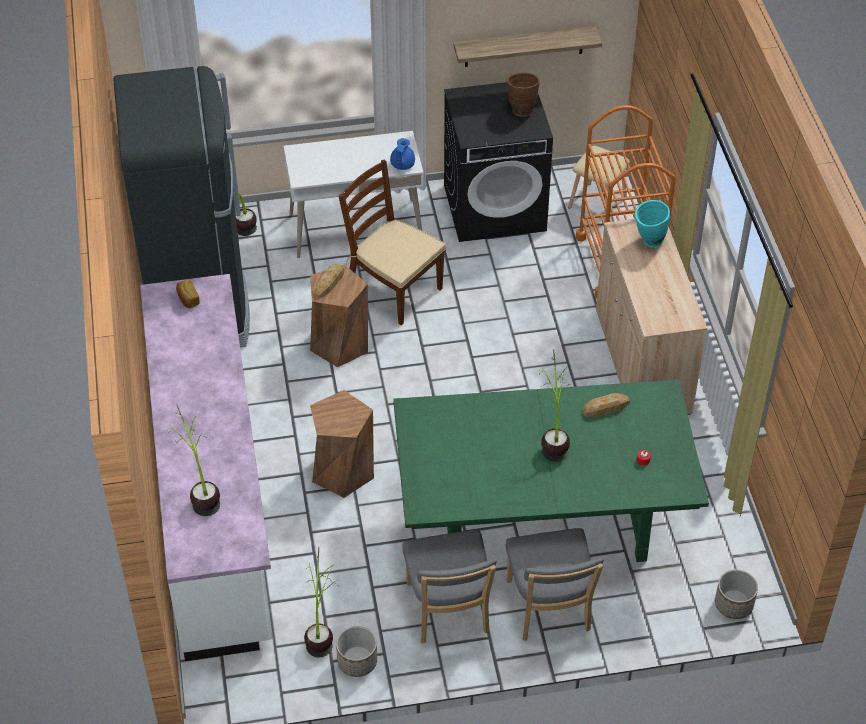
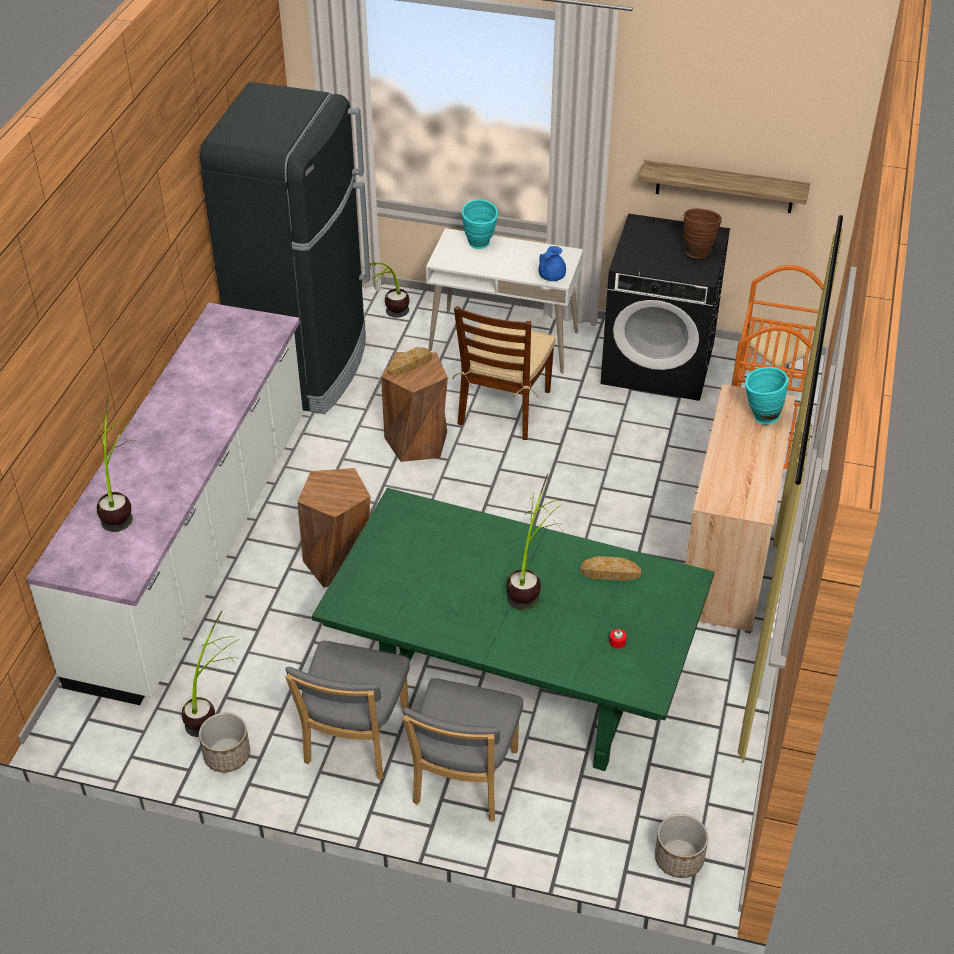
camera: 25 degrees right, 5 degrees down
bread [176,279,200,308] -> none
brown chair [339,159,446,325] -> brown chair turned 135 degrees counterclockwise [452,306,556,440]
none -> turquoise vase [462,200,498,249]

